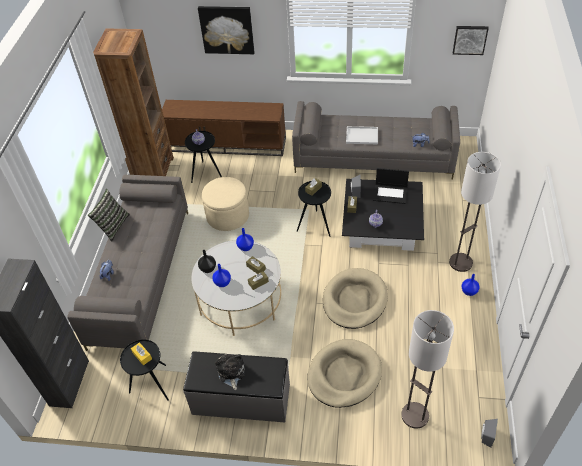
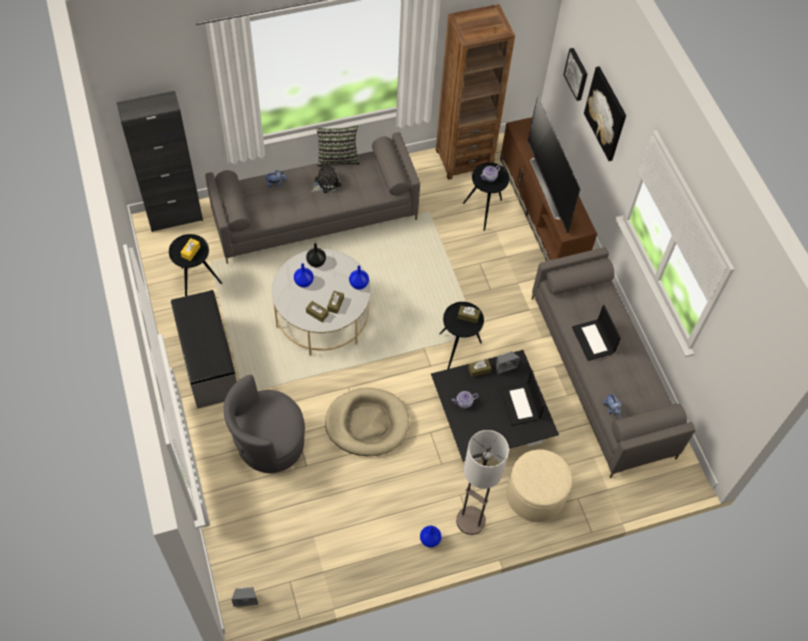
camera: 60 degrees right, 10 degrees up
beige ottoman [202,177,249,231] -> beige ottoman moved to [506,449,572,522]
plush toy [215,354,245,390] -> plush toy moved to [311,162,341,193]
beige dog bed [308,339,382,408] -> grey armchair [224,375,305,473]
white tray [346,126,378,144] -> laptop [572,305,621,361]
floor lamp [401,310,454,428] -> none
picture [453,26,489,55] -> picture moved to [564,48,588,101]
none -> television [528,94,580,234]

